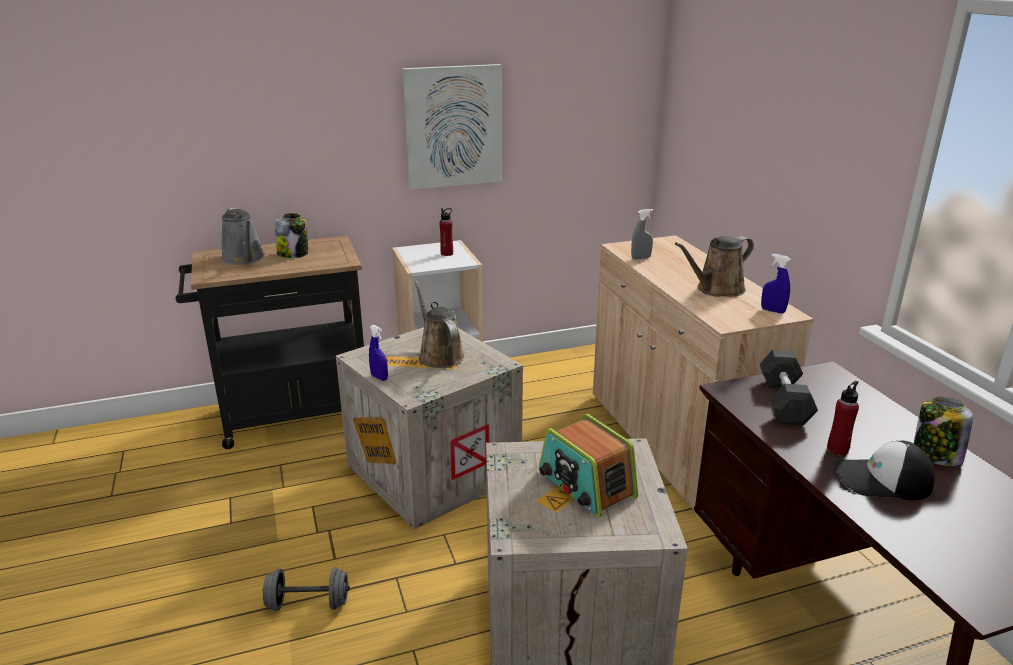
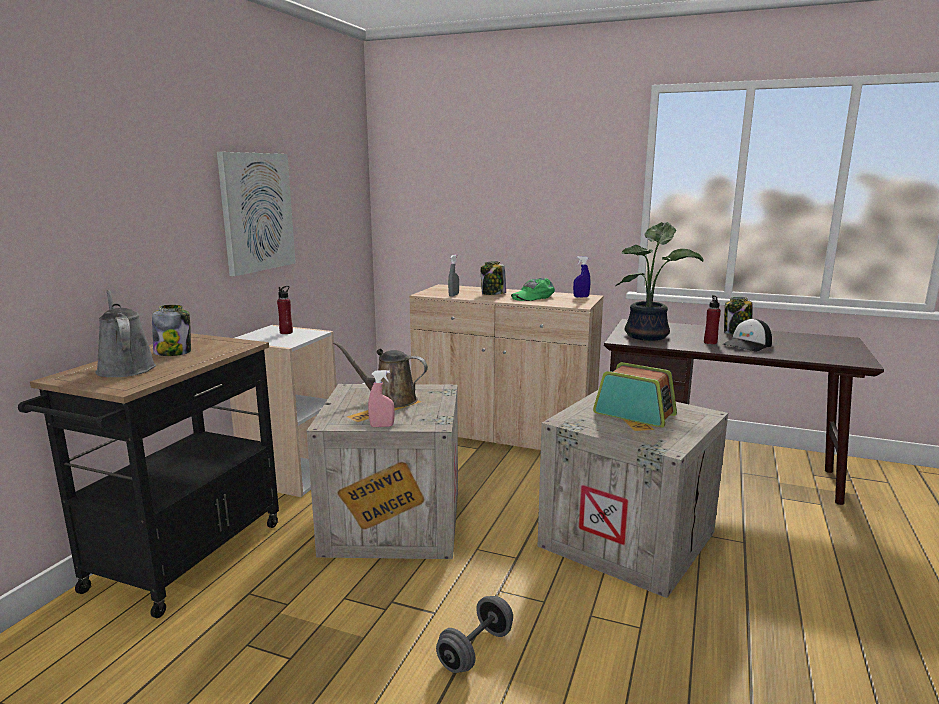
camera: 50 degrees left, 10 degrees down
grey watering can [221,207,265,265] -> grey watering can turned 135 degrees counterclockwise [95,290,156,377]
blue spray bottle [369,325,388,381] -> pink spray bottle [368,370,395,427]
radio [539,414,638,517] -> radio turned 150 degrees counterclockwise [593,362,677,428]
brown watering can [675,236,754,297] -> green cap [511,278,555,301]
black dumbbell [760,350,818,426] -> potted plant [615,222,703,341]
none -> jar [481,261,506,295]

